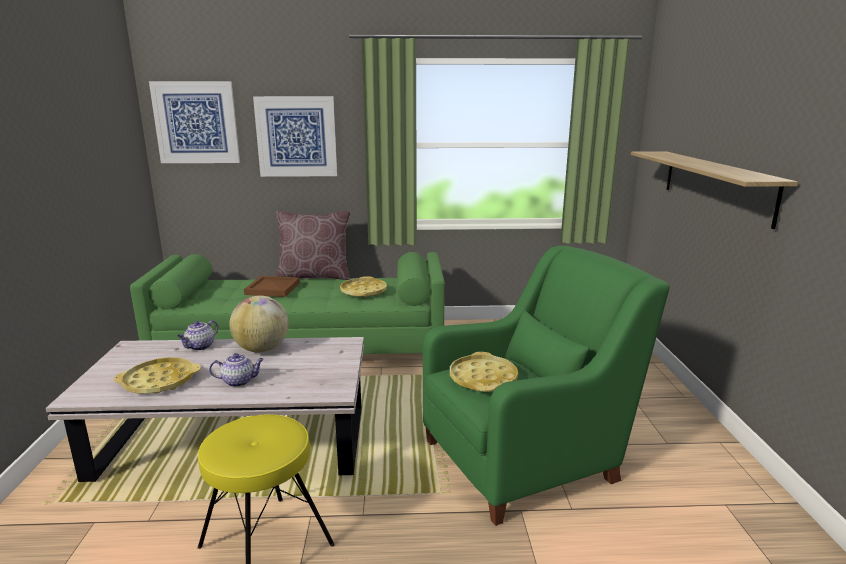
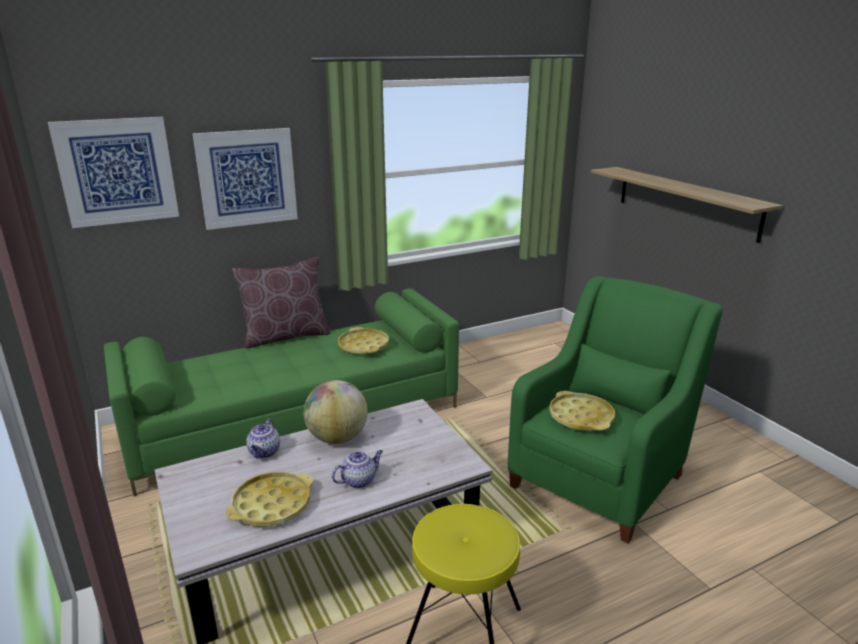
camera: 25 degrees left, 5 degrees up
brown tray [244,276,300,297] -> none

